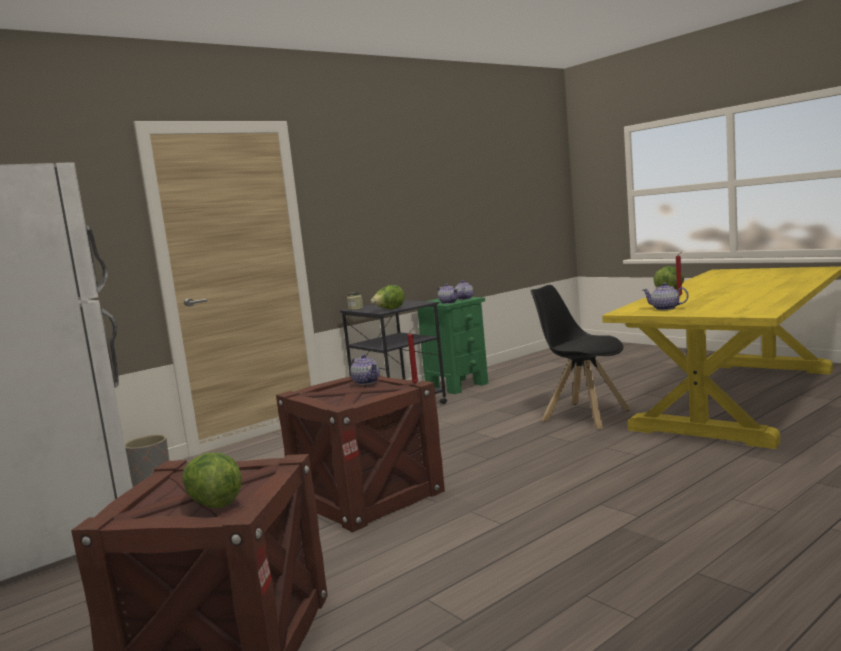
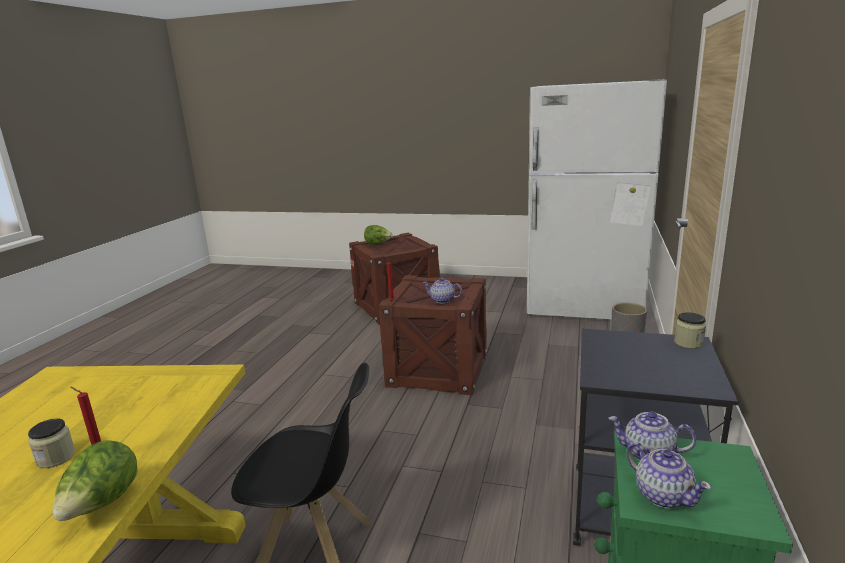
camera: 145 degrees right, 10 degrees up
lettuce [371,285,405,309] -> none
teapot [643,283,689,310] -> none
none -> jar [28,419,76,468]

